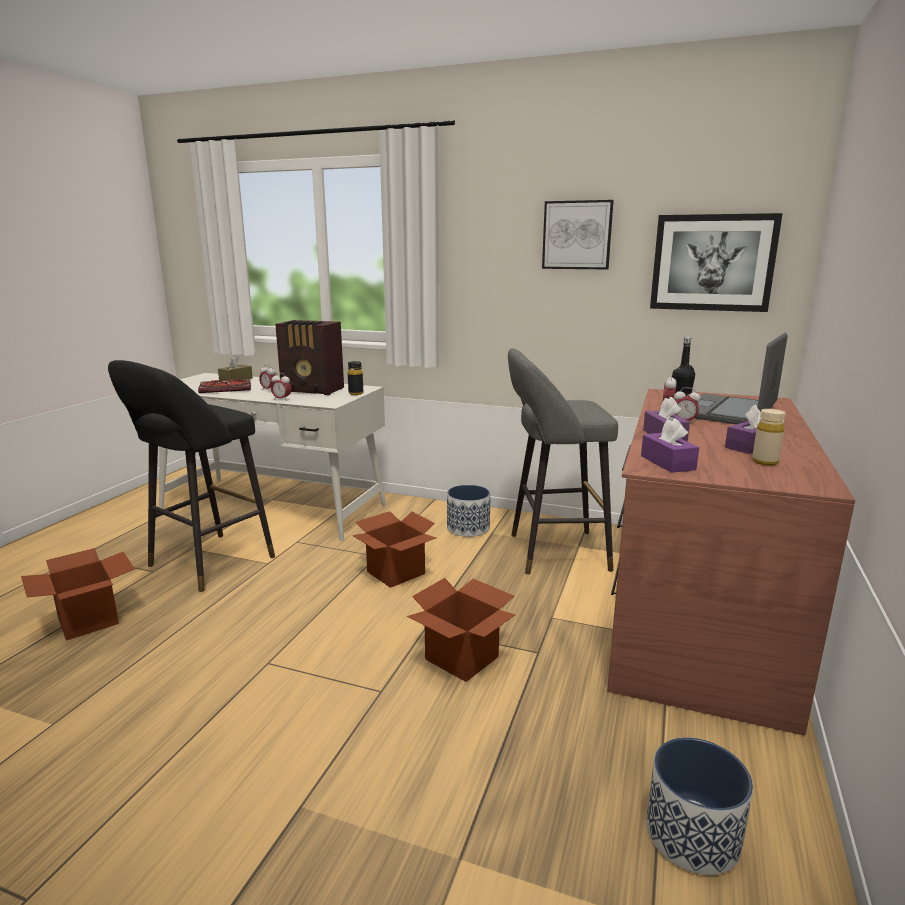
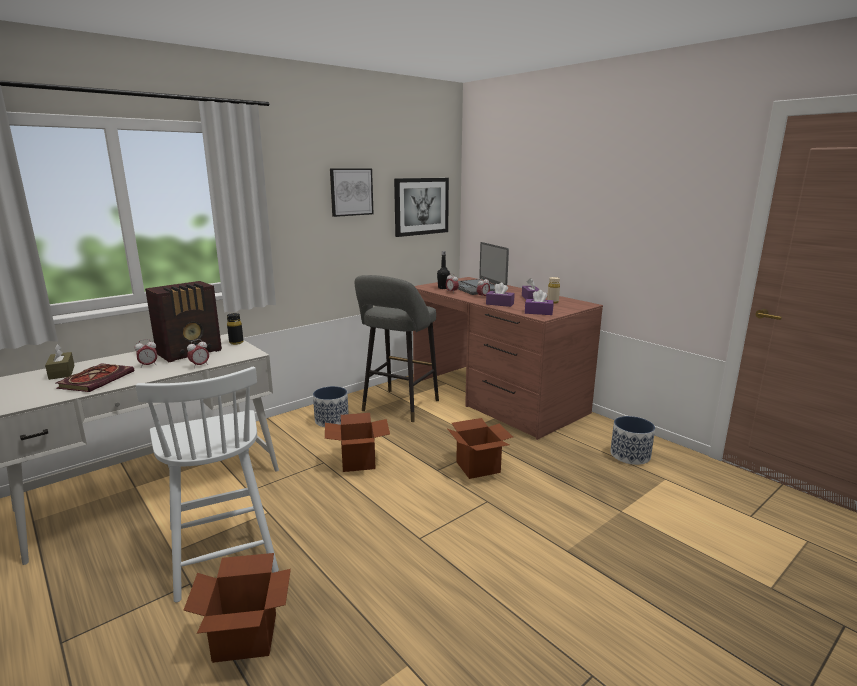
camera: 60 degrees left, 0 degrees up
black stool [108,360,275,592] -> white chair [136,367,279,603]

